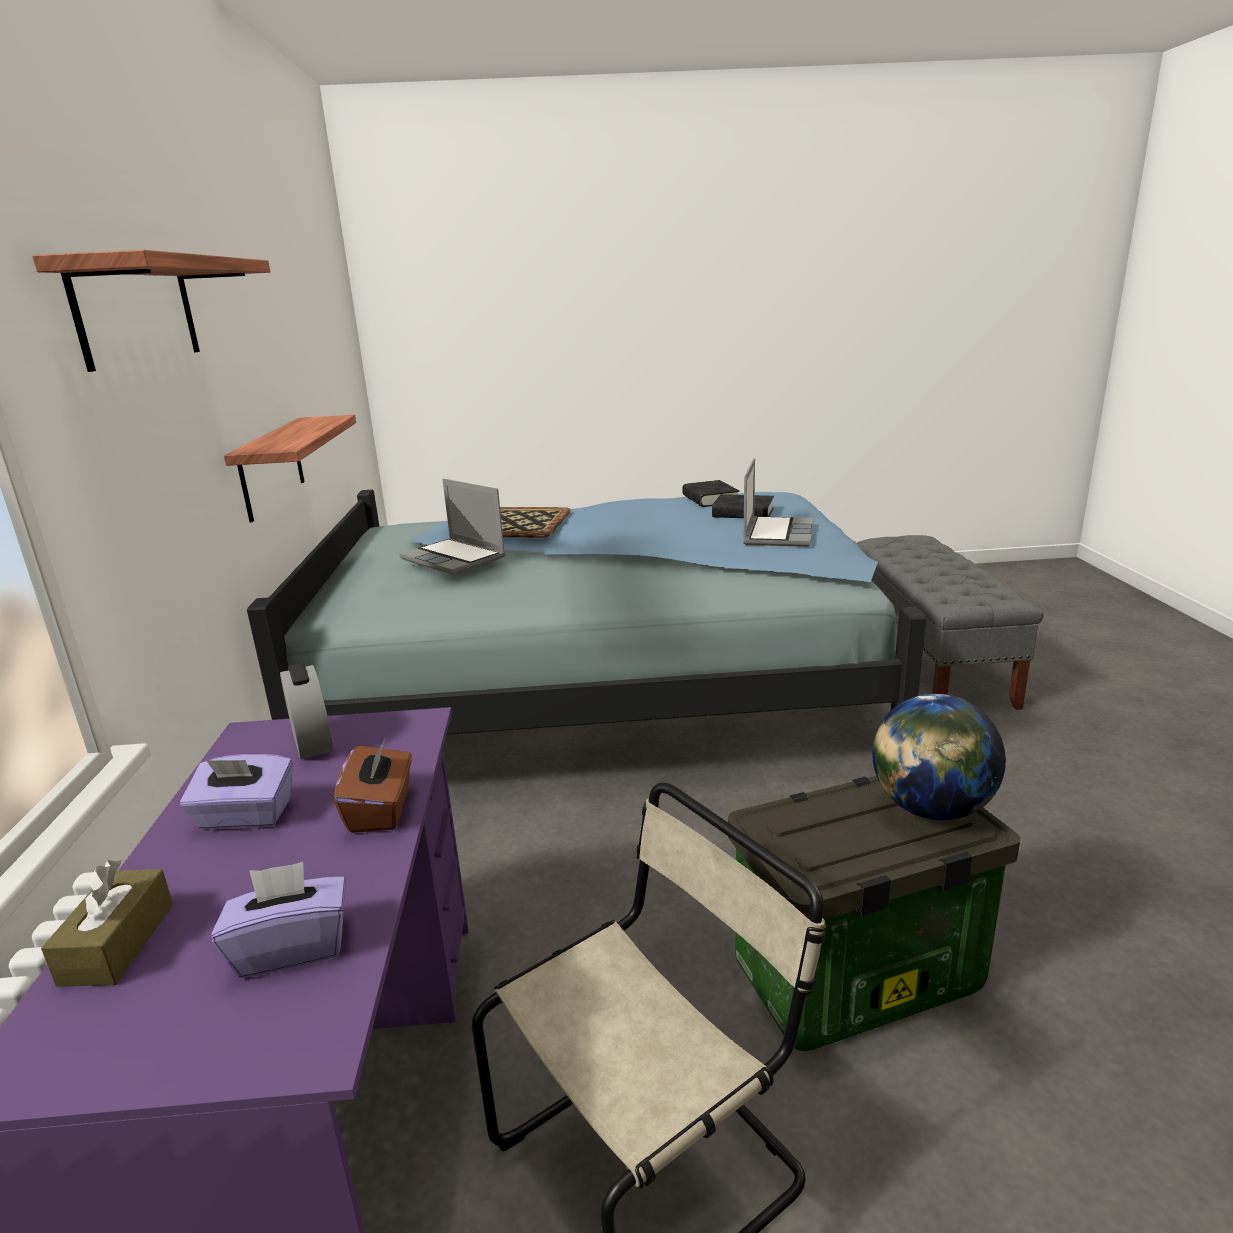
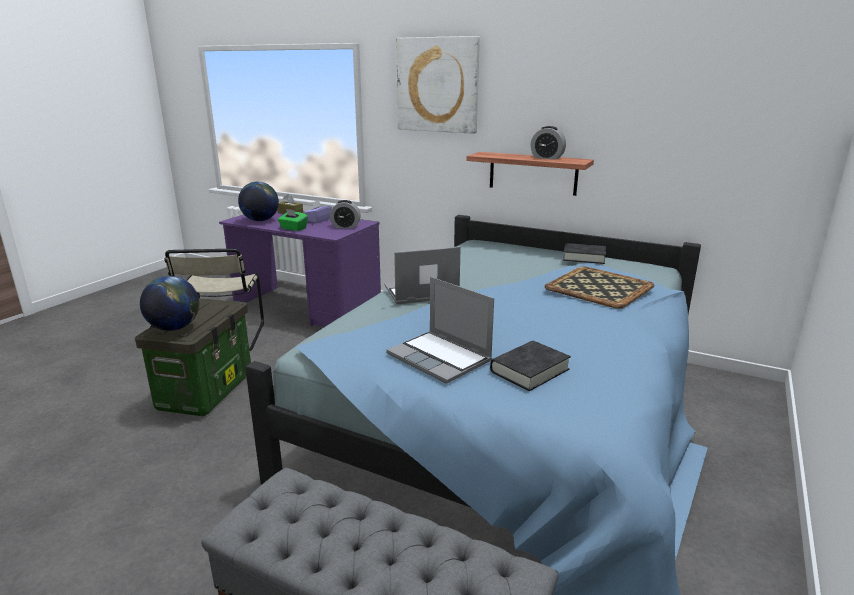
camera: 120 degrees right, 0 degrees up
shelf [33,250,271,372] -> picture [396,36,480,134]
purple tissue box [211,862,346,978] -> globe [238,182,279,221]
brown tissue box [334,737,412,833] -> green tissue box [278,209,308,231]
laptop [399,478,505,575] -> laptop moved to [385,246,461,304]
black book [682,480,739,507] -> black book moved to [563,243,606,264]
none -> alarm clock [530,126,566,160]

